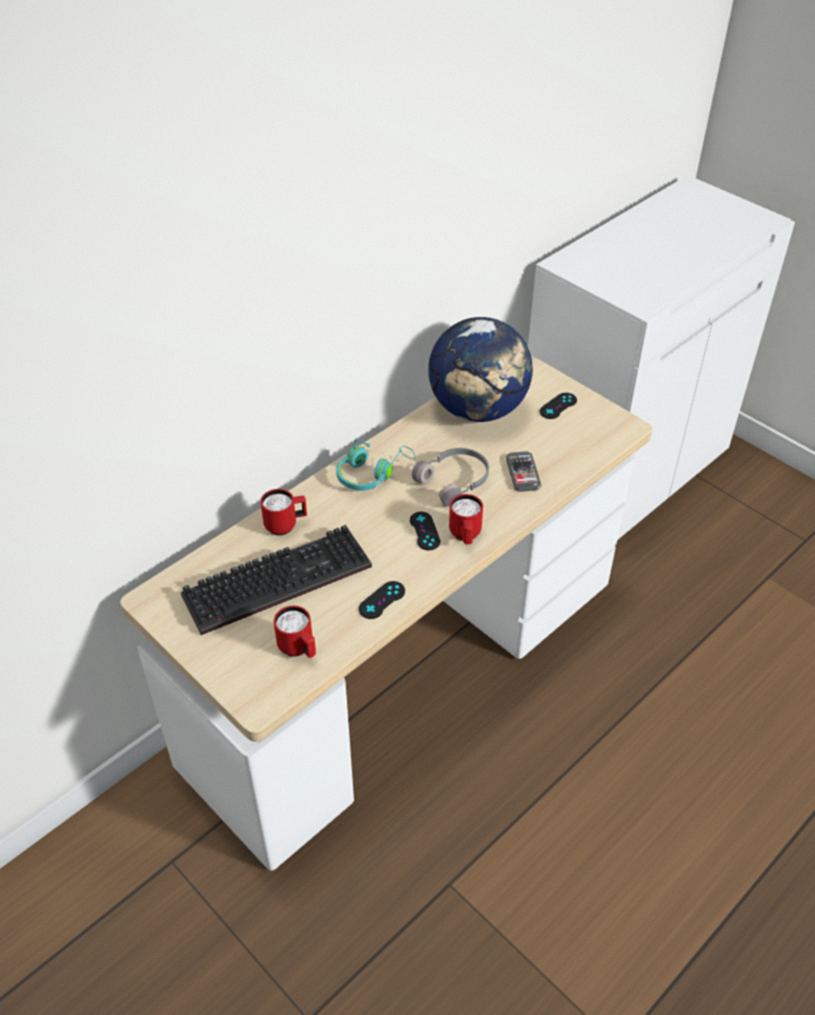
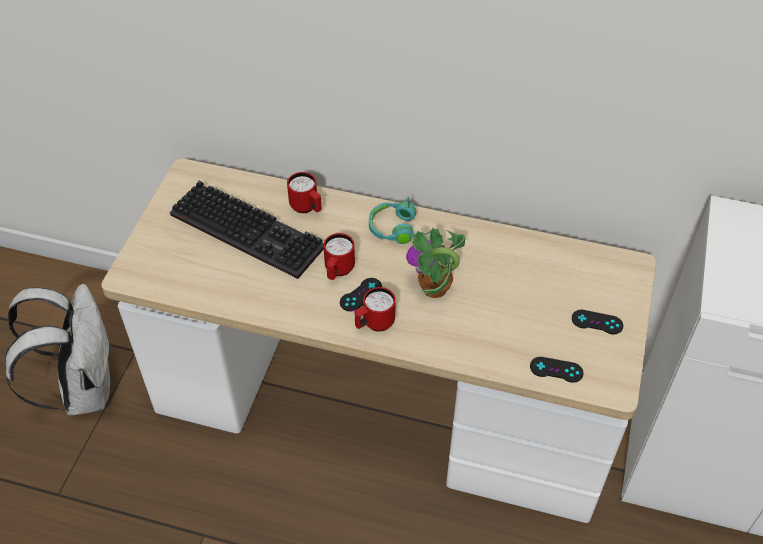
camera: 60 degrees right, 5 degrees up
red mug [274,606,316,658] -> red mug moved to [323,233,355,280]
black game controller [359,581,405,619] -> black game controller moved to [530,357,584,383]
grey headphones [412,448,489,507] -> potted plant [406,228,465,298]
globe [428,317,533,422] -> none
phone [506,451,541,492] -> none
none -> white backpack [5,284,112,416]

